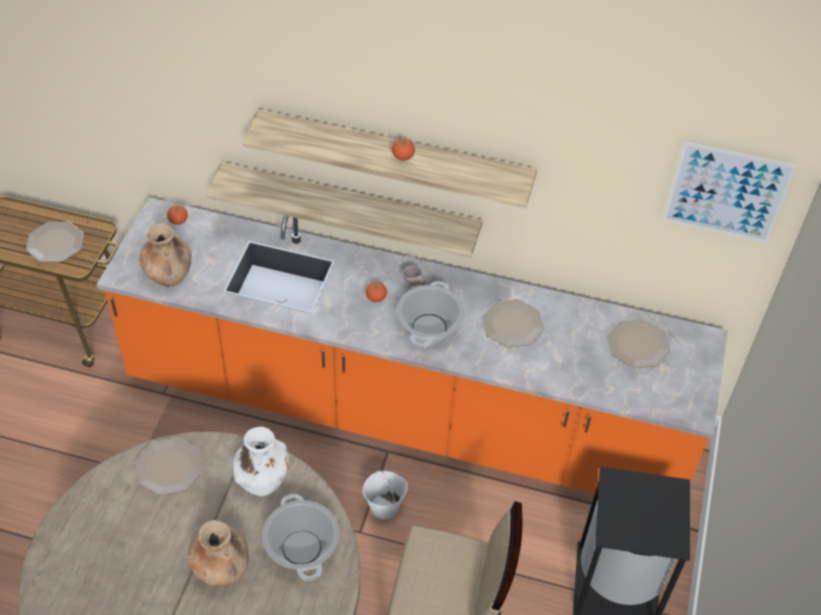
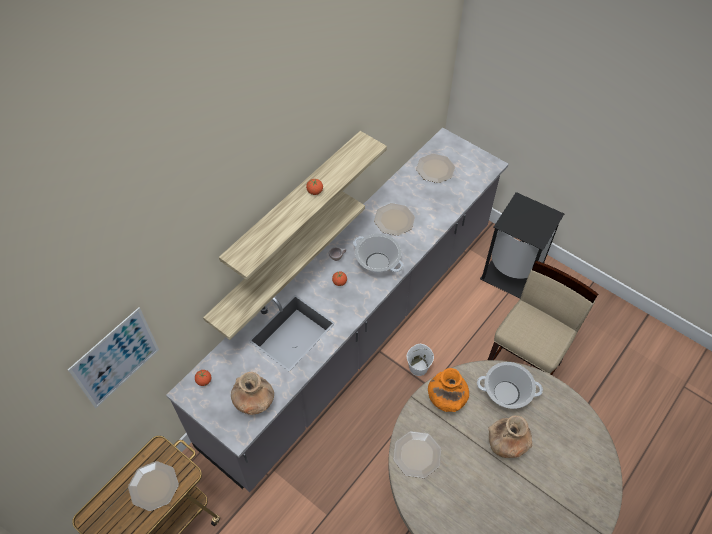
camera: 65 degrees left, 5 degrees up
orange counter [96,197,728,494] -> grey counter [166,127,509,492]
white vase [232,427,289,496] -> orange vase [428,368,469,412]
picture [662,141,798,243] -> picture moved to [68,307,159,408]

